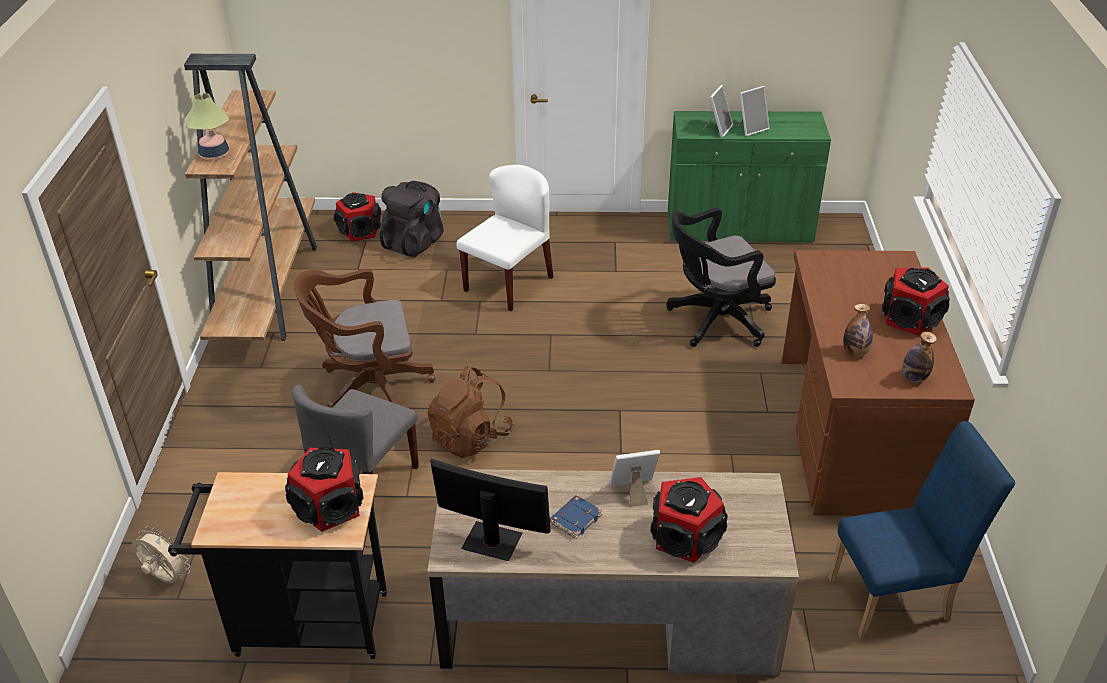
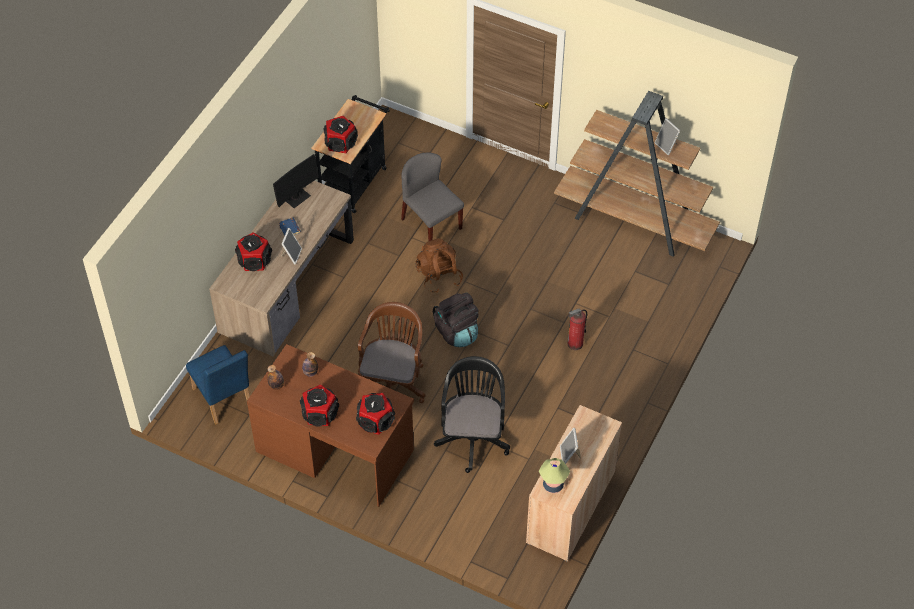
camera: 115 degrees right, 15 degrees up
beige fan [132,526,190,583] -> none
table lamp [185,93,229,160] -> table lamp moved to [539,458,570,493]
brown office chair [294,269,435,408] -> brown office chair moved to [358,302,426,403]
speaker [334,192,381,241] -> speaker moved to [356,393,395,435]
black backpack [380,181,444,258] -> black backpack moved to [433,293,478,347]
white chair [456,165,553,311] -> fire extinguisher [568,308,587,350]
green cabinet [668,111,831,243] -> beige cabinet [526,405,622,561]
picture frame [704,85,734,138] -> picture frame moved to [654,118,680,155]
blue chair [828,421,1015,639] -> blue chair turned 45 degrees counterclockwise [186,345,250,425]

